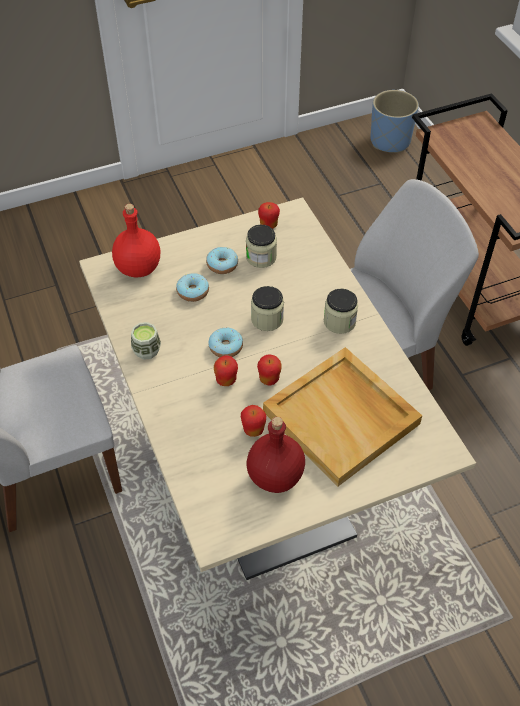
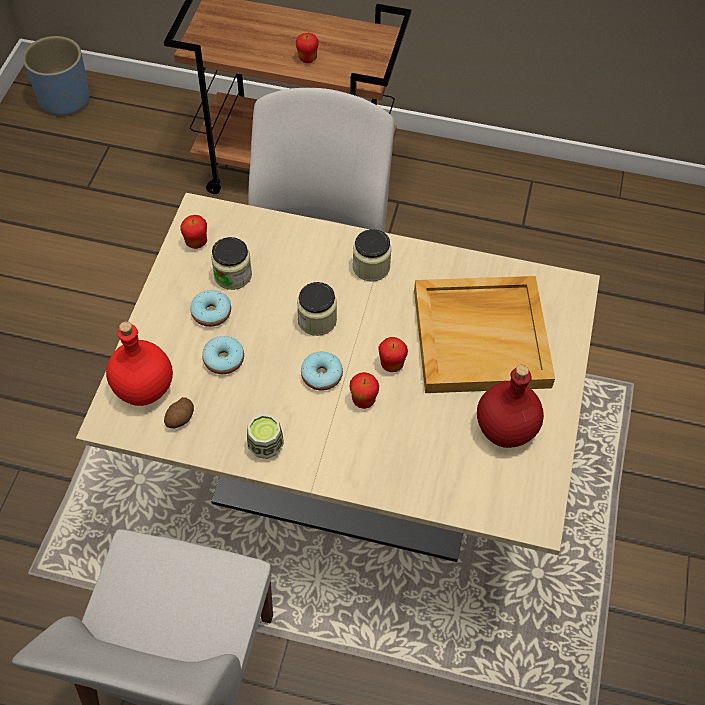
camera: 55 degrees left, 5 degrees up
apple [241,405,266,437] -> apple moved to [296,33,319,63]
none -> potato [164,397,194,428]

